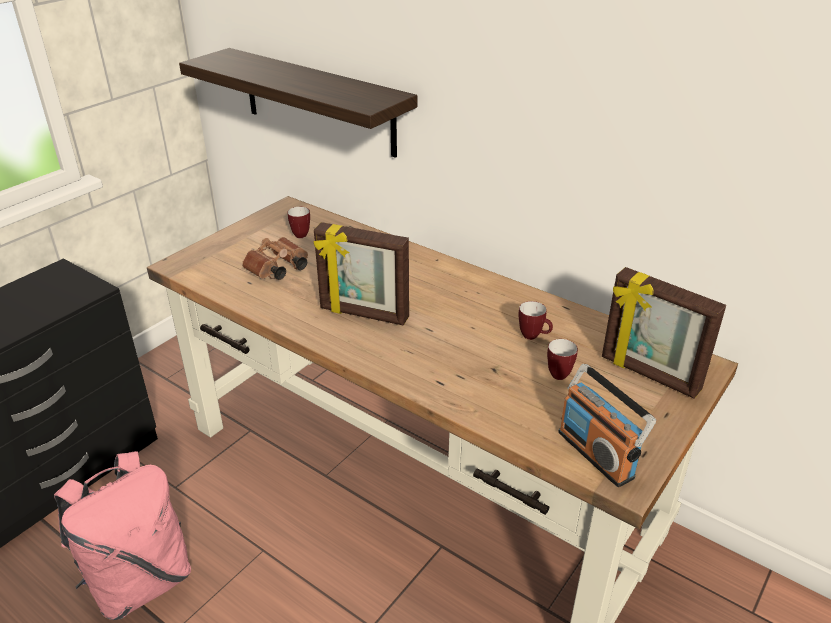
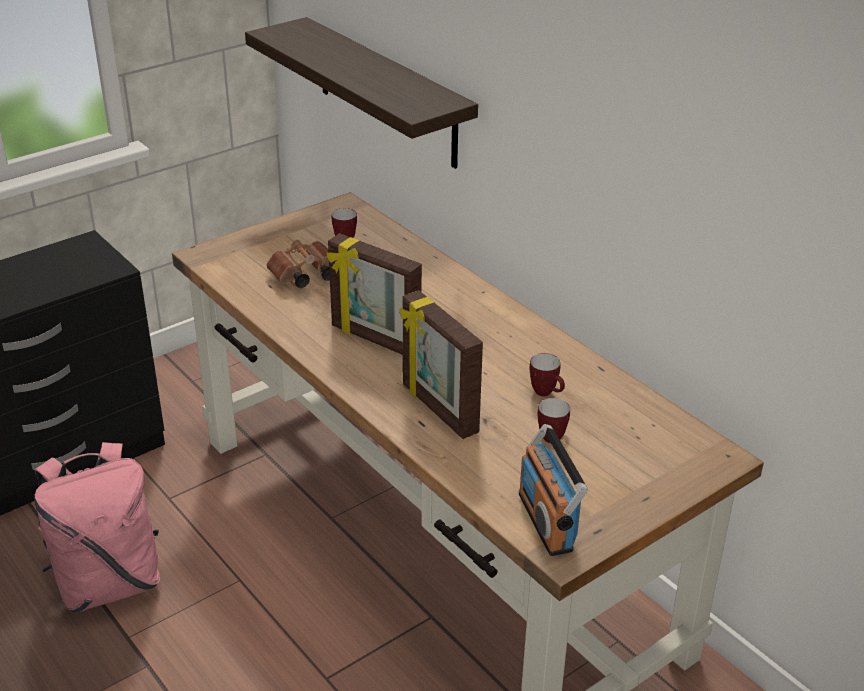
camera: 15 degrees right, 0 degrees up
picture frame [602,267,726,399] -> picture frame moved to [399,290,483,439]

